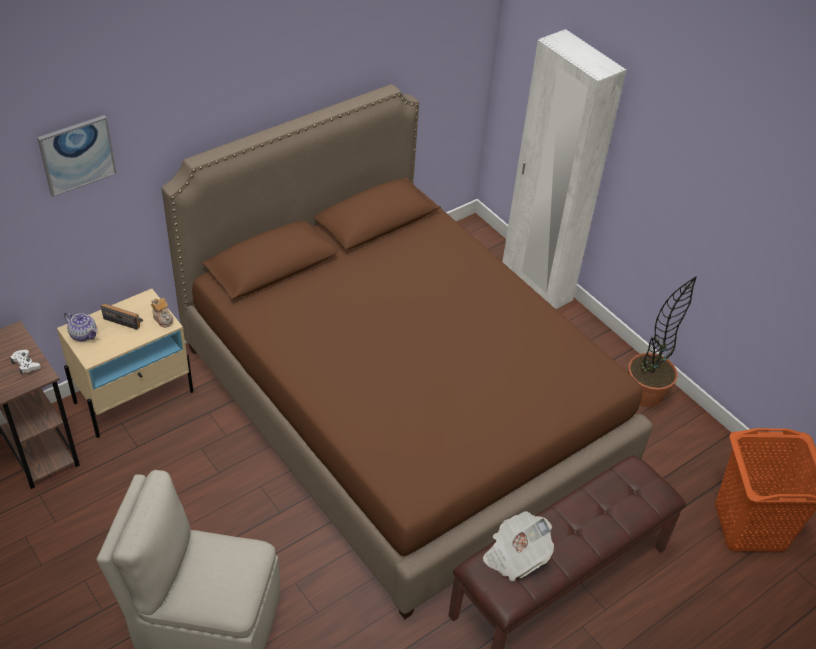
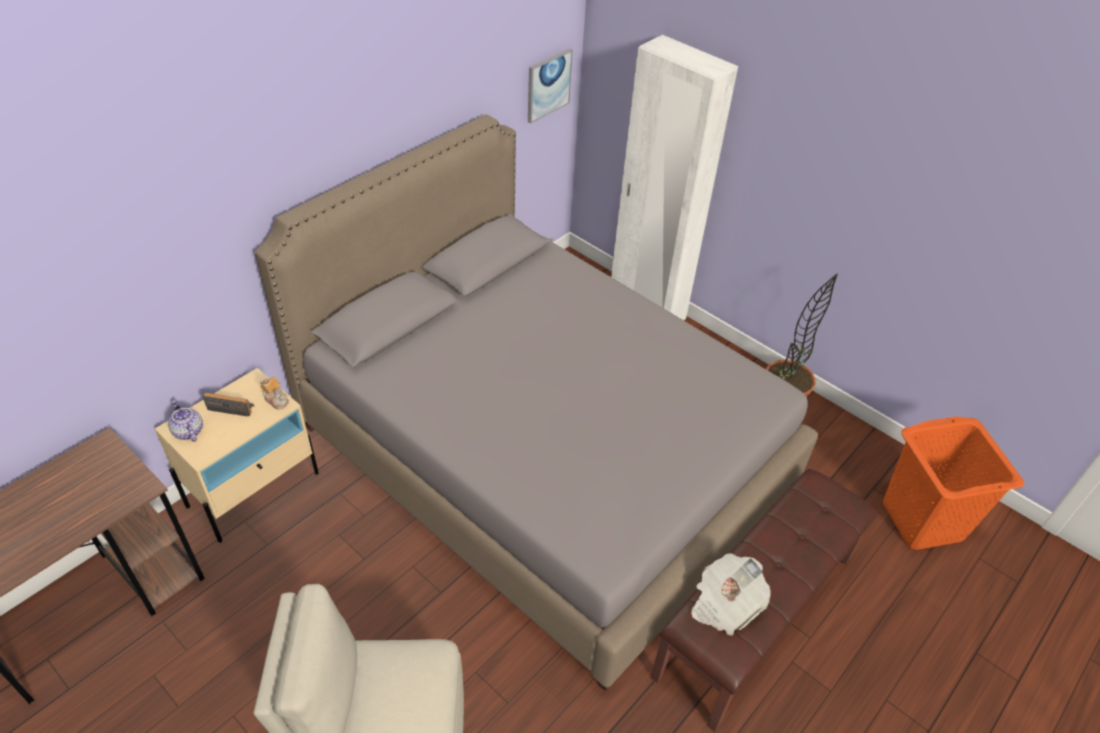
camera: 10 degrees left, 0 degrees up
white game controller [10,350,41,375] -> none
picture [37,115,117,197] -> picture moved to [528,48,573,124]
teapot [64,311,97,341] -> teapot turned 150 degrees counterclockwise [168,400,203,442]
brown bed [161,84,653,619] -> grey bed [255,115,818,691]

